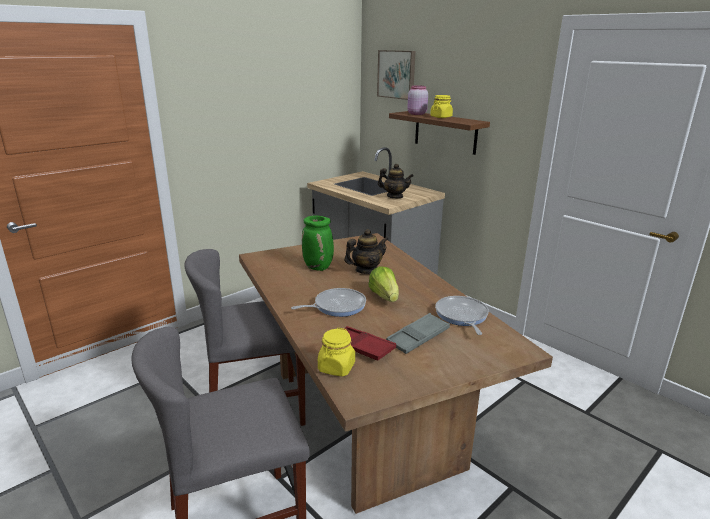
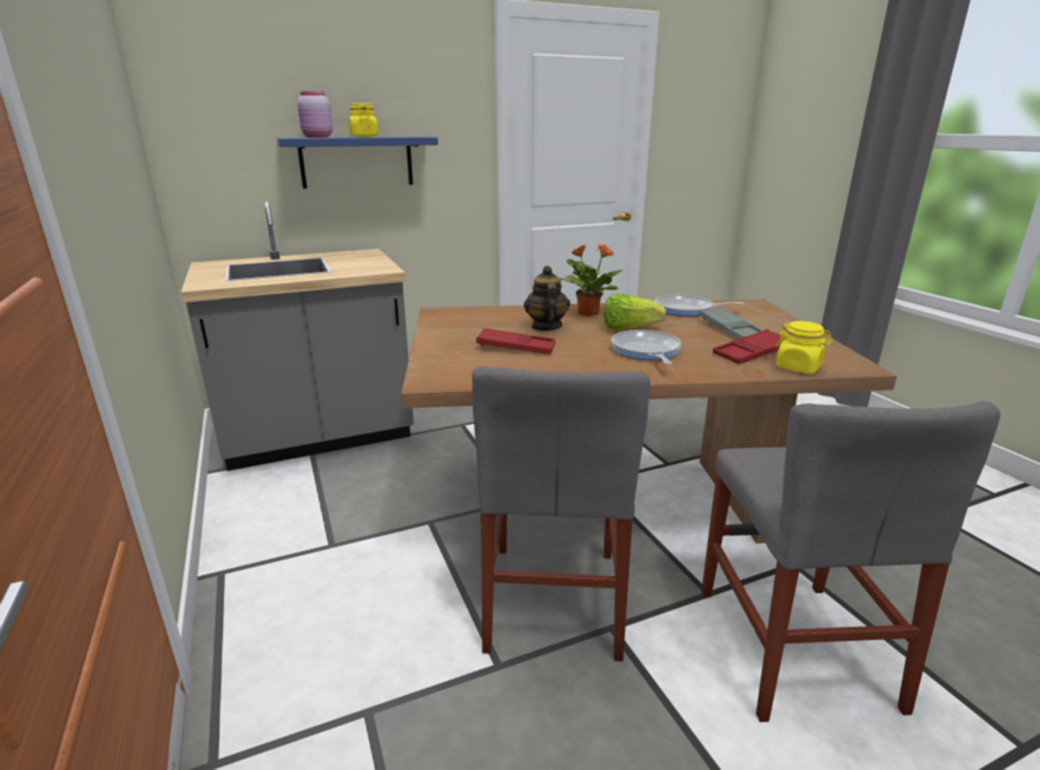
camera: 70 degrees left, 0 degrees up
green vase [302,215,334,271] -> red tray [476,328,555,354]
picture [377,50,416,100] -> none
teapot [378,164,414,198] -> none
brown shelf [389,111,490,155] -> blue shelf [277,136,438,189]
none -> potted plant [560,244,623,316]

